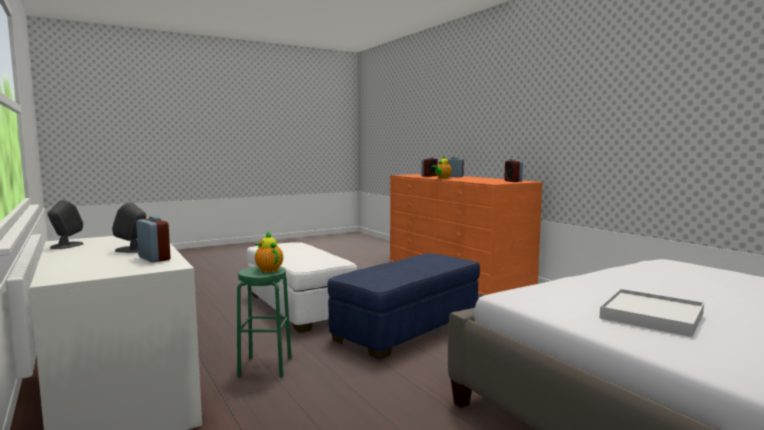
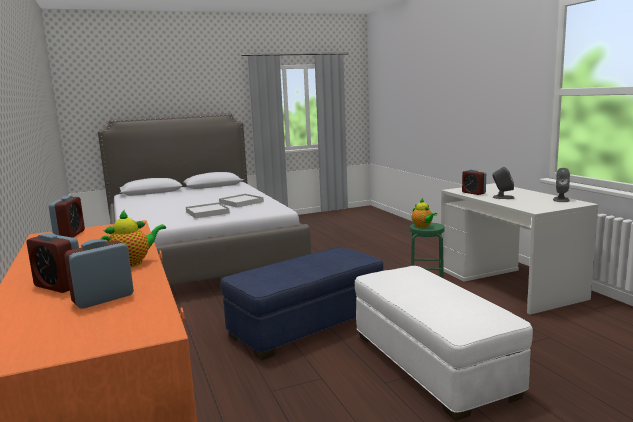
camera: 170 degrees left, 5 degrees up
none -> white tray [186,202,230,218]

